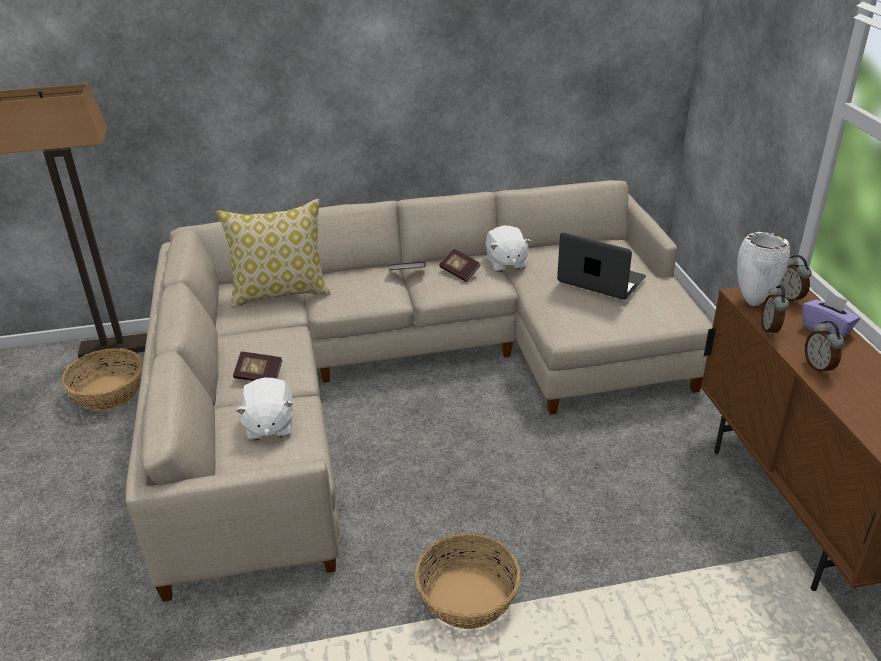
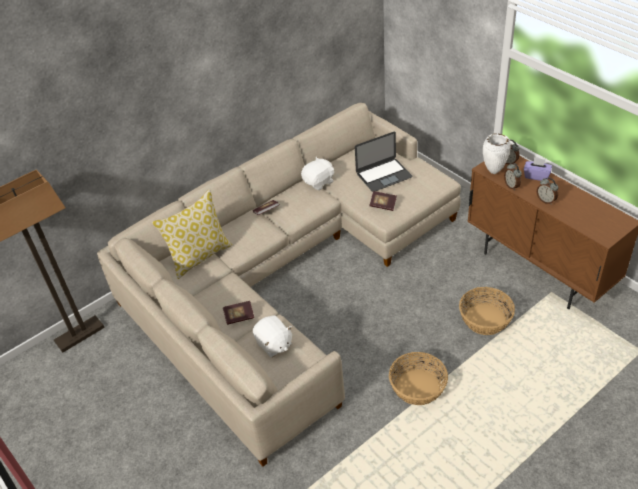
camera: 25 degrees left, 10 degrees up
basket [61,348,143,411] -> basket moved to [459,287,515,335]
book [439,249,481,282] -> book moved to [369,191,397,211]
white plush toy [485,225,532,272] -> white plush toy turned 90 degrees counterclockwise [301,157,334,190]
laptop [557,232,646,300] -> laptop turned 150 degrees clockwise [355,132,412,192]

